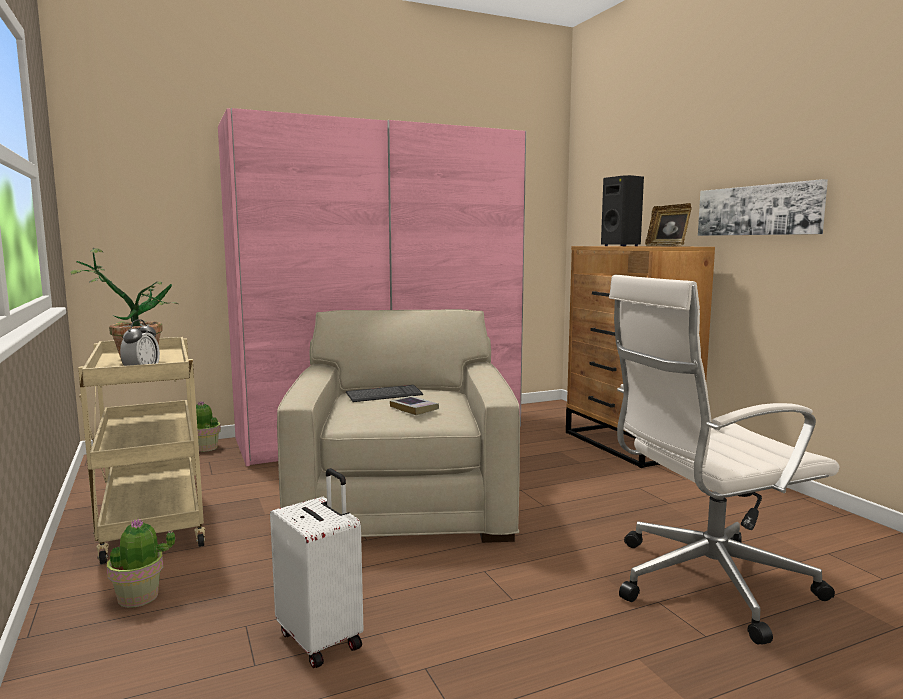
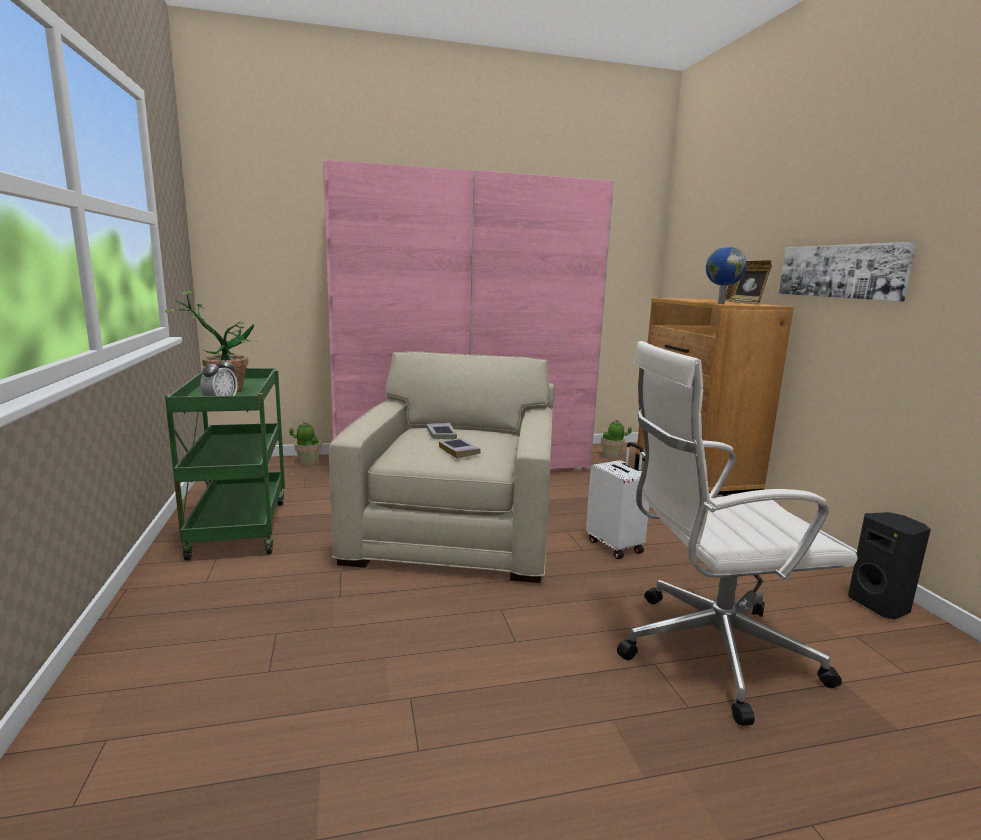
camera: 10 degrees right, 5 degrees up
beige cart [78,337,205,564] -> green cart [165,368,285,561]
potted plant [107,519,176,608] -> potted plant moved to [601,420,632,459]
white suitcase [270,468,363,668] -> white suitcase moved to [586,442,649,559]
keyboard [346,385,423,402] -> book [427,423,457,439]
black speaker [601,175,644,246] -> black speaker moved to [848,512,931,620]
none -> globe [706,247,747,304]

